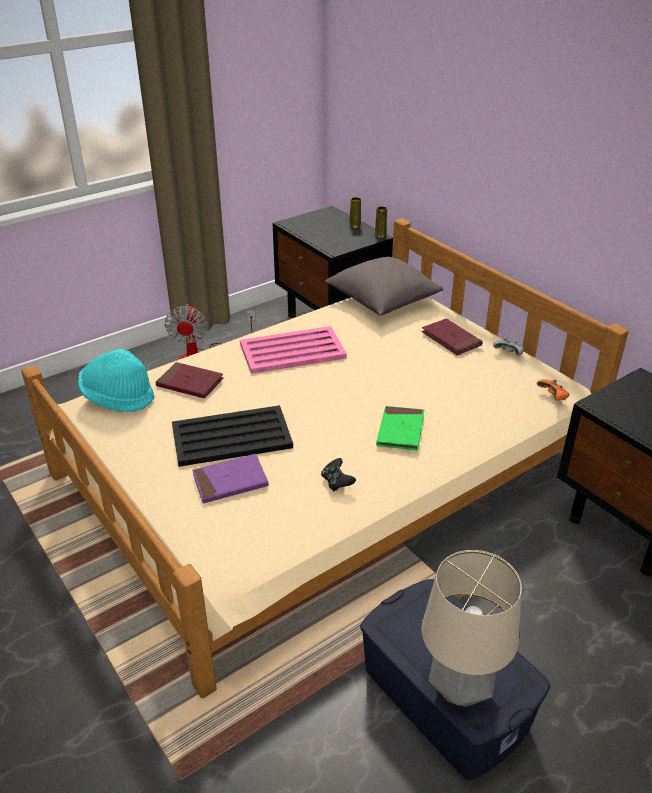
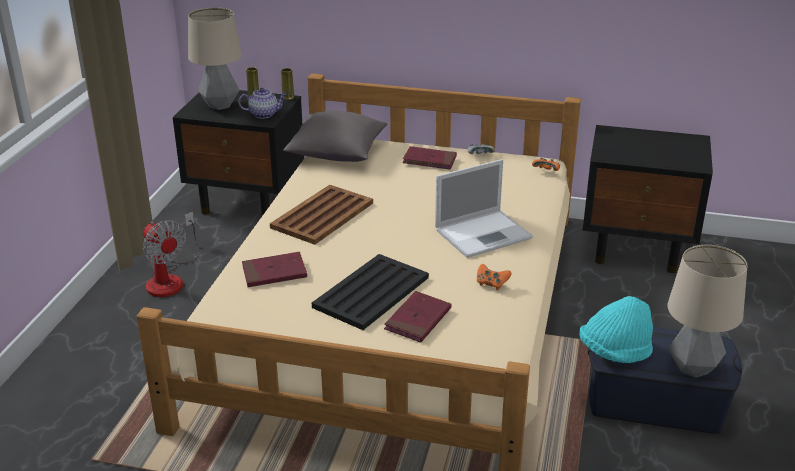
camera: 40 degrees left, 5 degrees down
turquoise hat [78,349,155,412] -> turquoise hat moved to [580,296,653,363]
purple book [192,454,269,503] -> red book [384,291,451,342]
pink tray [240,326,347,374] -> brown tray [270,185,373,245]
black game controller [321,458,356,492] -> orange game controller [477,264,511,290]
green book [376,406,424,450] -> laptop [435,159,533,258]
none -> table lamp [188,7,242,110]
none -> teapot [238,88,286,118]

